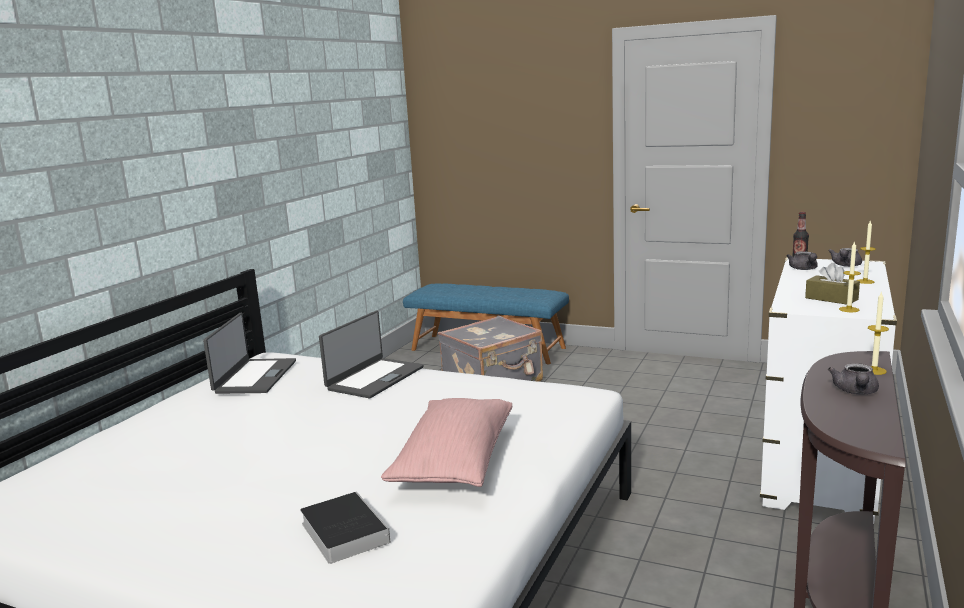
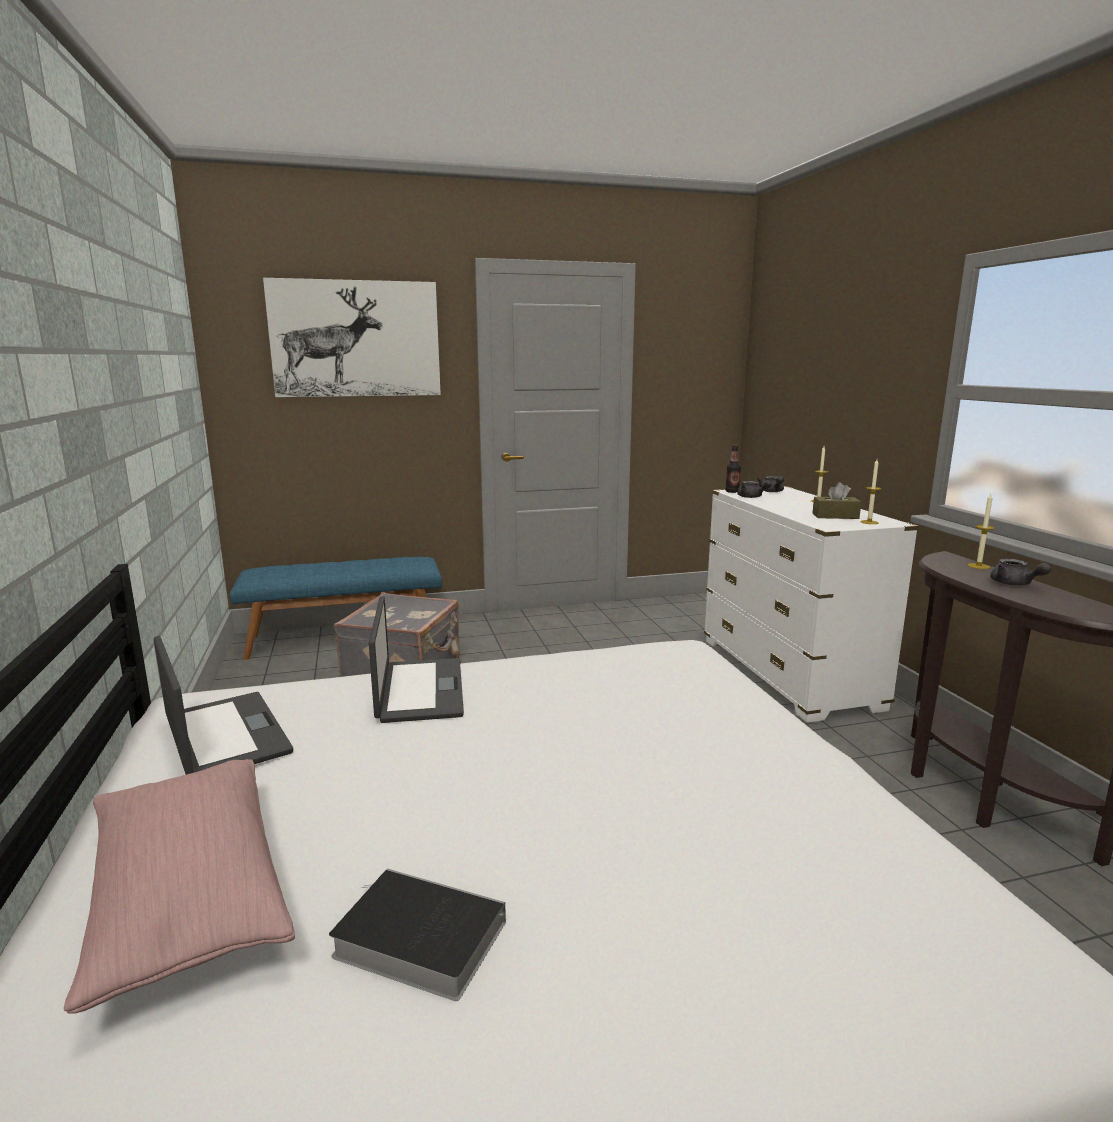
camera: 40 degrees left, 0 degrees up
book [300,492,390,564] -> book moved to [329,868,506,1001]
pink pillow [381,398,512,487] -> pink pillow moved to [64,759,295,1014]
none -> picture [263,278,441,397]

